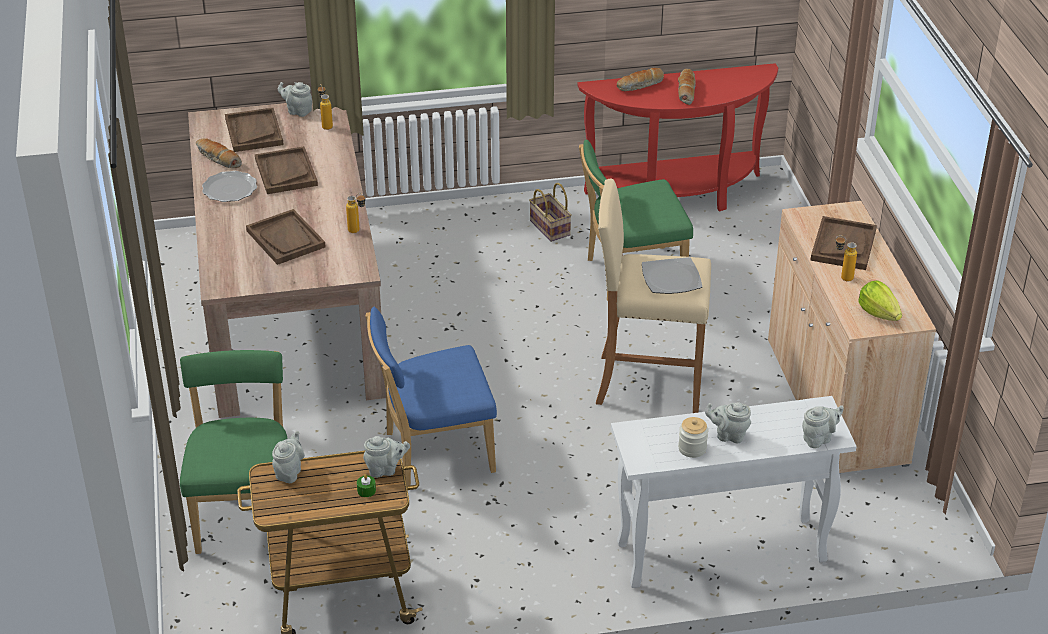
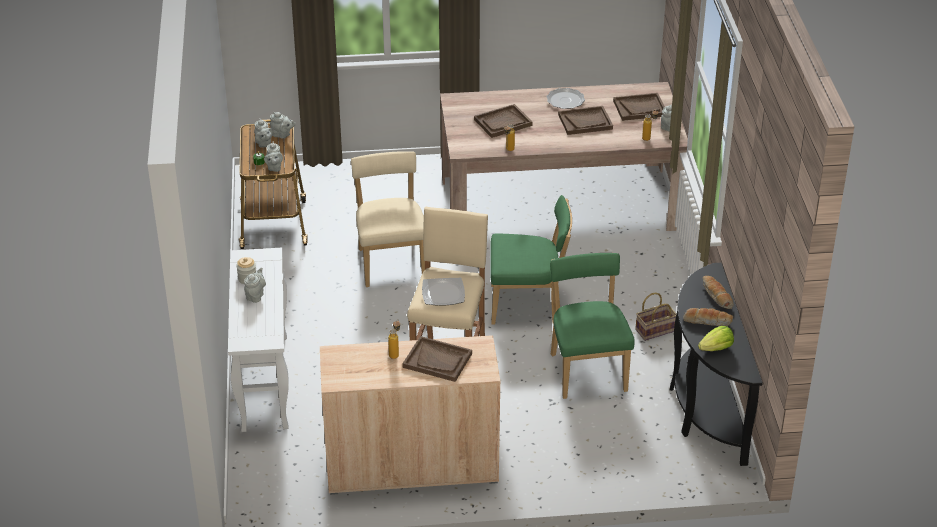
camera: 95 degrees right, 0 degrees up
green chair [180,350,288,554] -> green chair moved to [490,195,572,325]
bread [196,139,242,168] -> none
blue chair [365,307,497,486] -> beige chair [351,151,425,287]
red console table [577,63,778,211] -> black console table [670,263,763,466]
grey teapot [802,405,844,448] -> grey teapot moved to [254,119,273,148]
lettuce [858,280,902,321] -> lettuce moved to [698,326,734,351]

